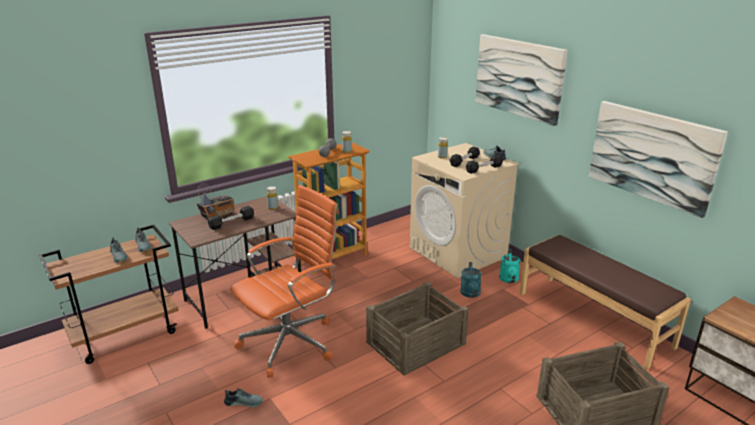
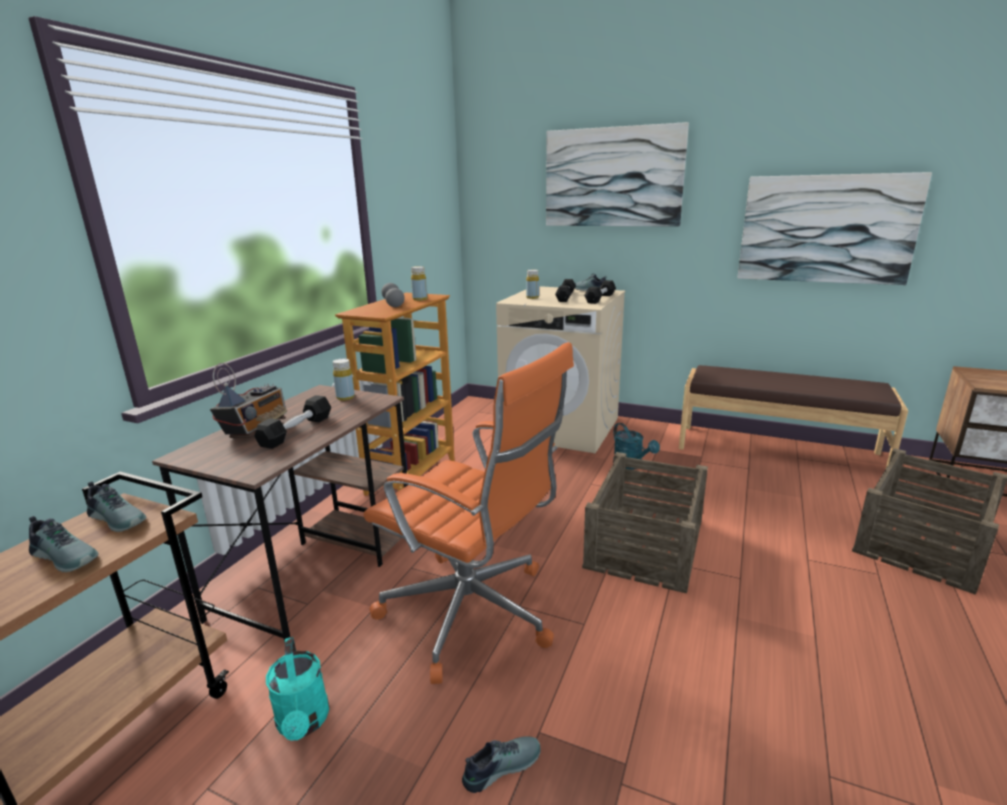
camera: 30 degrees left, 5 degrees down
orange office chair [231,185,339,378] -> orange office chair turned 105 degrees clockwise [363,342,574,684]
turquoise watering can [499,249,521,283] -> turquoise watering can moved to [266,637,329,741]

